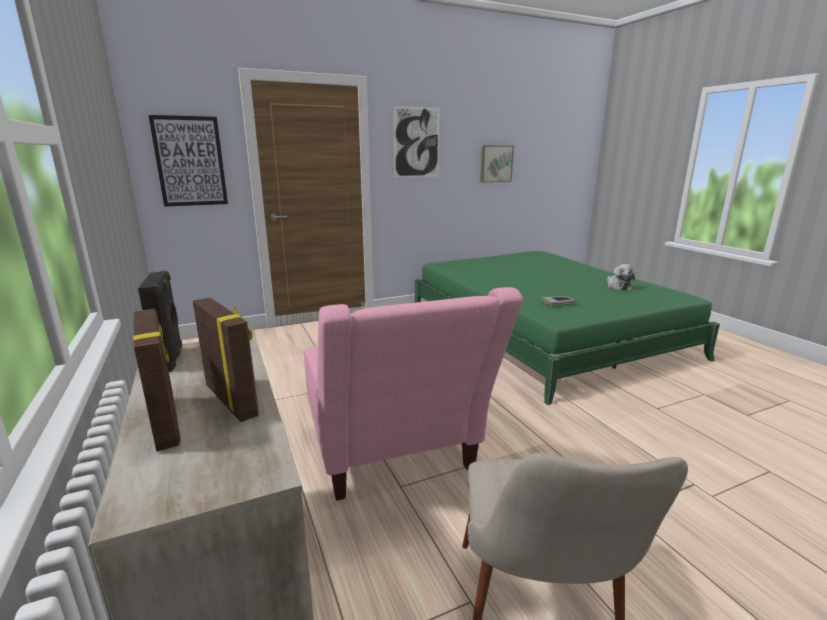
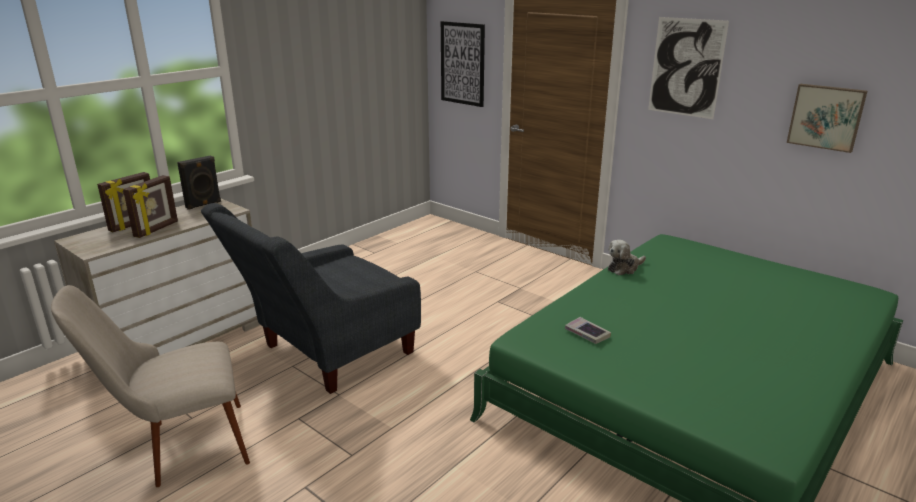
camera: 65 degrees right, 5 degrees up
pink armchair [304,287,523,501] -> grey armchair [201,203,421,394]
plush toy [607,264,635,290] -> plush toy moved to [608,240,646,275]

